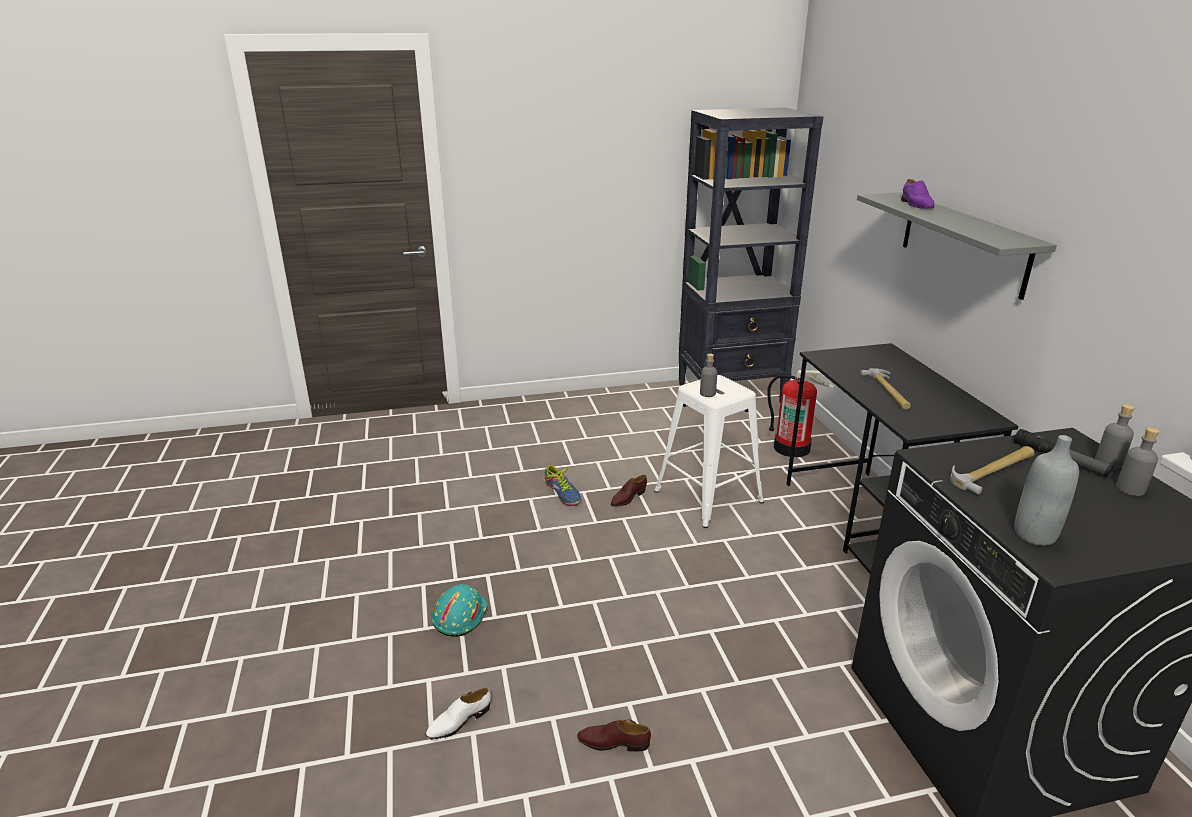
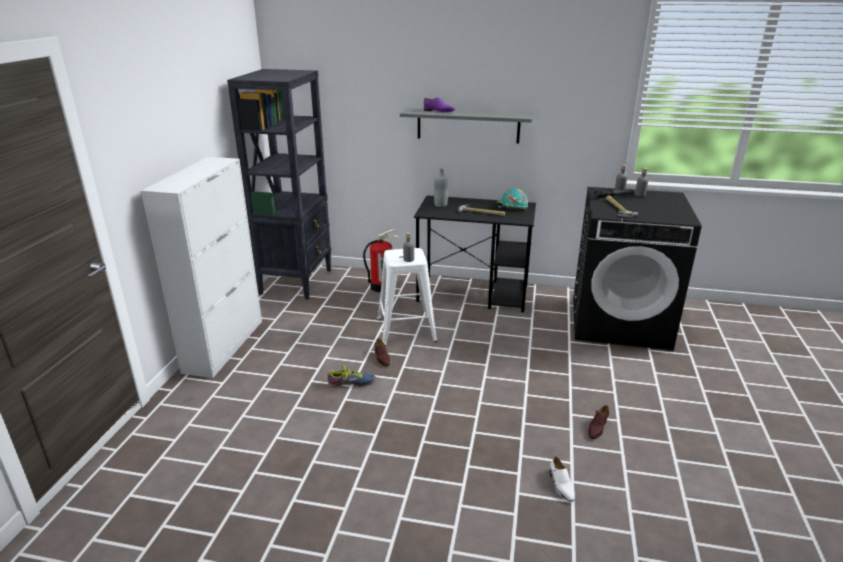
camera: 65 degrees left, 0 degrees up
turquoise hard hat [431,584,488,637] -> turquoise hard hat moved to [496,188,528,210]
grey bottle [1014,435,1079,546] -> grey bottle moved to [434,168,448,207]
none -> white cabinet [141,157,262,378]

